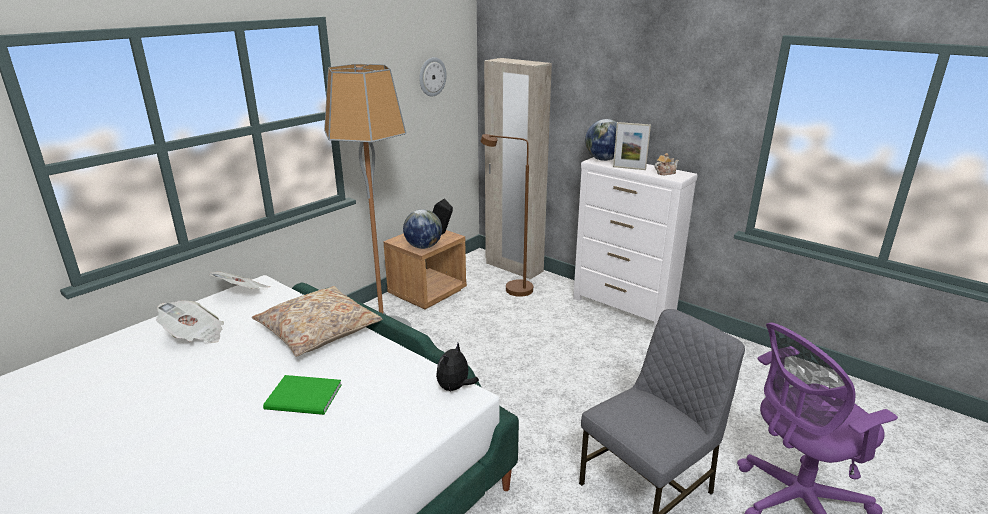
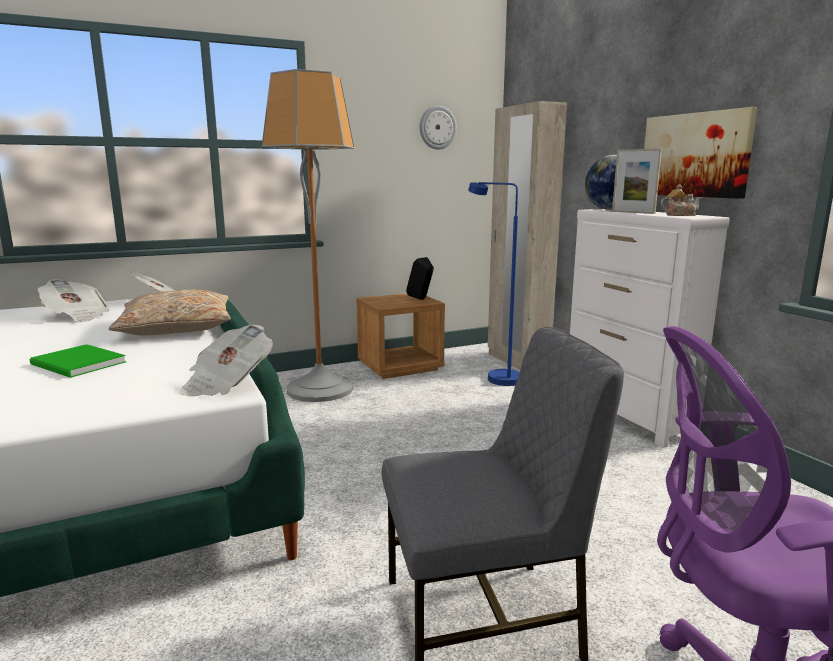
camera: 25 degrees right, 10 degrees down
globe [403,209,442,249] -> none
plush toy [436,343,479,391] -> newspaper [179,324,273,397]
brown floor lamp [481,134,533,297] -> blue floor lamp [468,182,520,386]
none -> picture [644,107,758,199]

